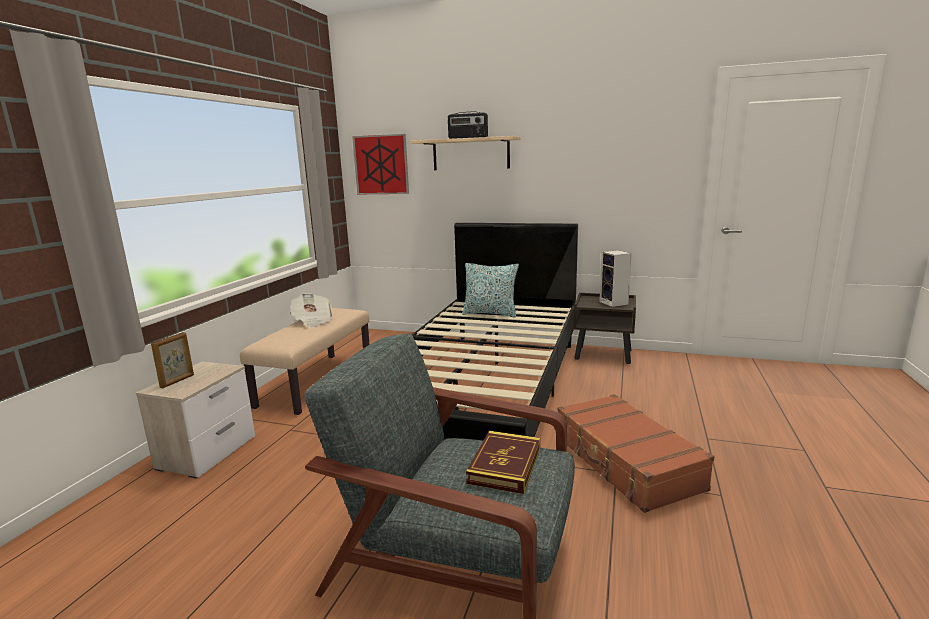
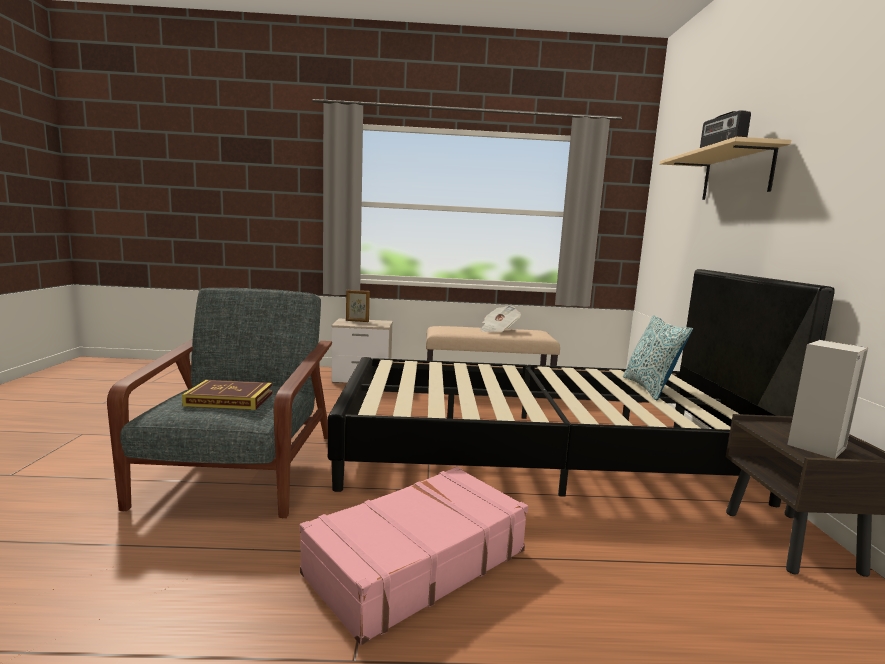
camera: 70 degrees right, 5 degrees down
picture [352,134,409,194] -> none
brown suitcase [558,394,715,513] -> pink suitcase [300,466,528,645]

